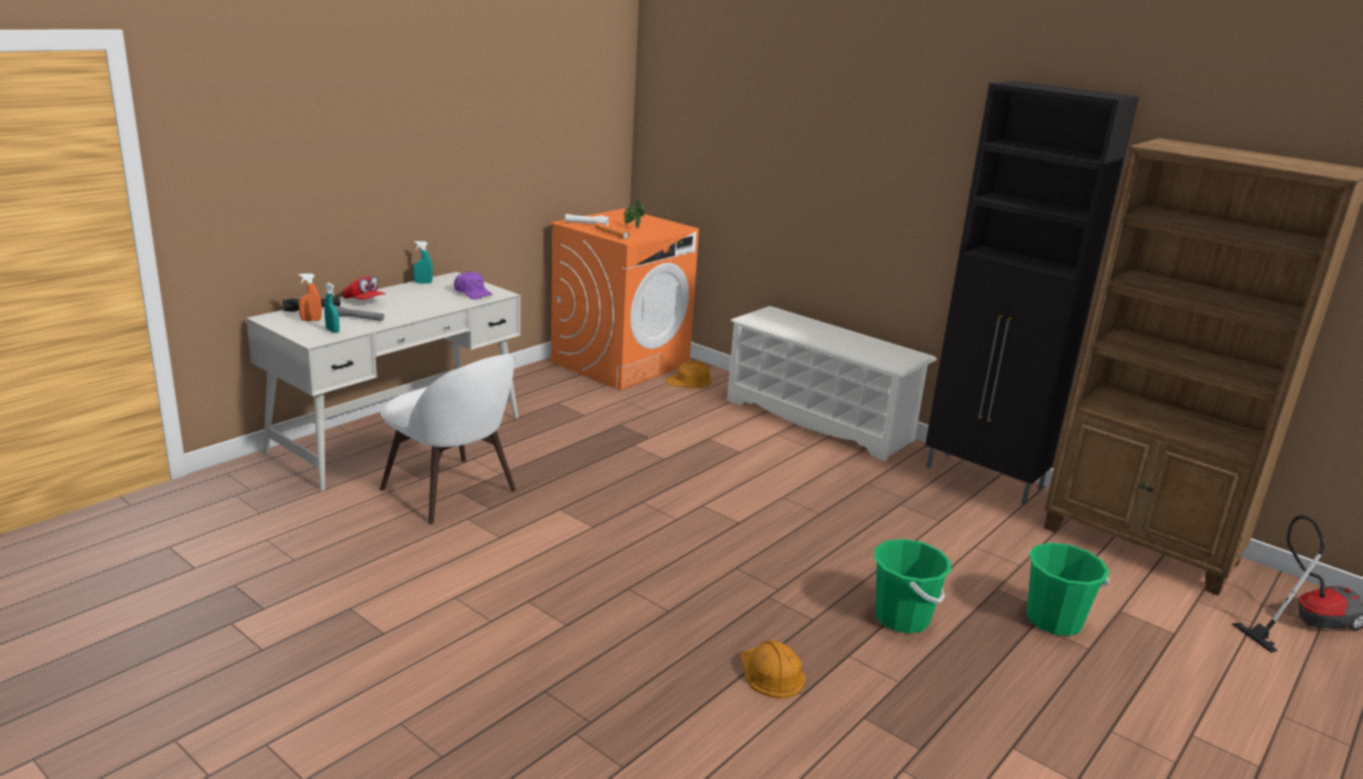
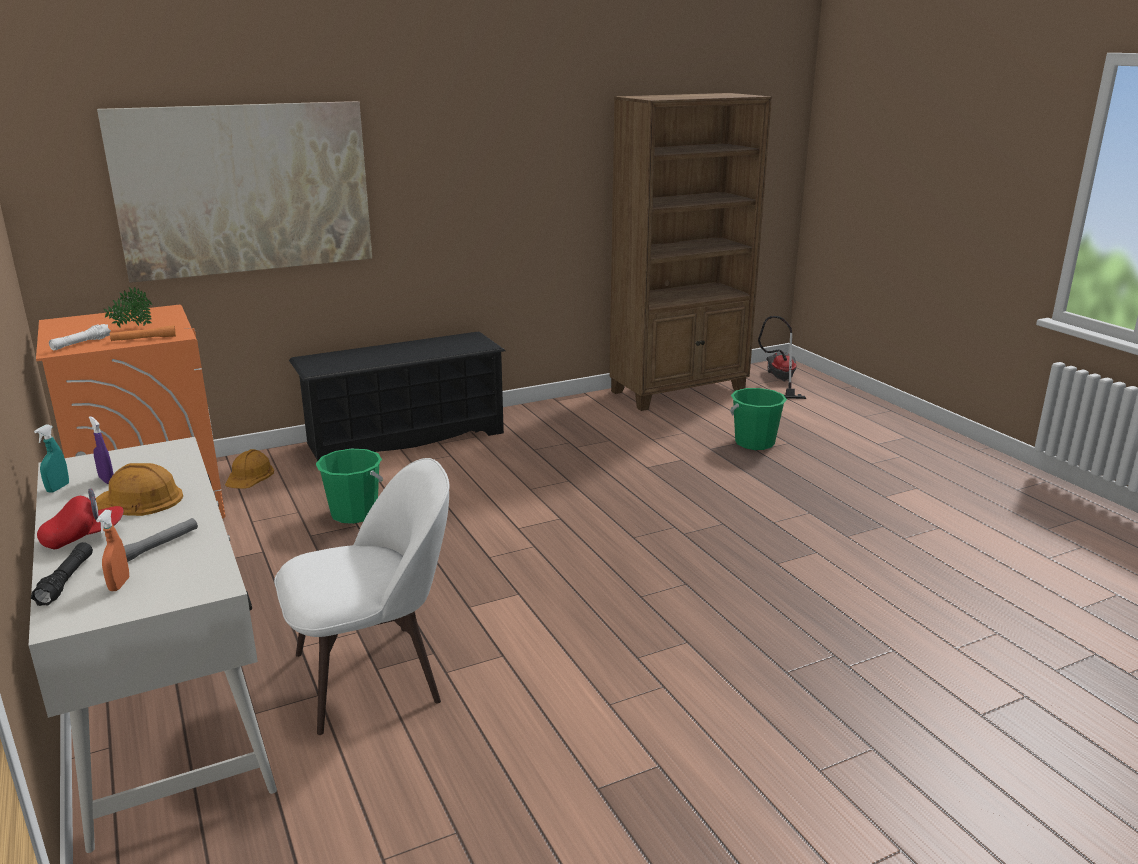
camera: 65 degrees left, 0 degrees up
turquoise spray bottle [324,283,340,333] -> none
purple cap [454,271,493,299] -> none
white shoe rack [727,306,937,462] -> black shoe rack [289,331,505,461]
orange hard hat [740,640,806,699] -> orange hard hat moved to [96,463,183,516]
green bucket [874,539,951,633] -> green bucket moved to [316,449,383,524]
black cabinet [925,81,1139,505] -> none
none -> purple spray bottle [89,416,113,484]
none -> picture [97,101,372,283]

